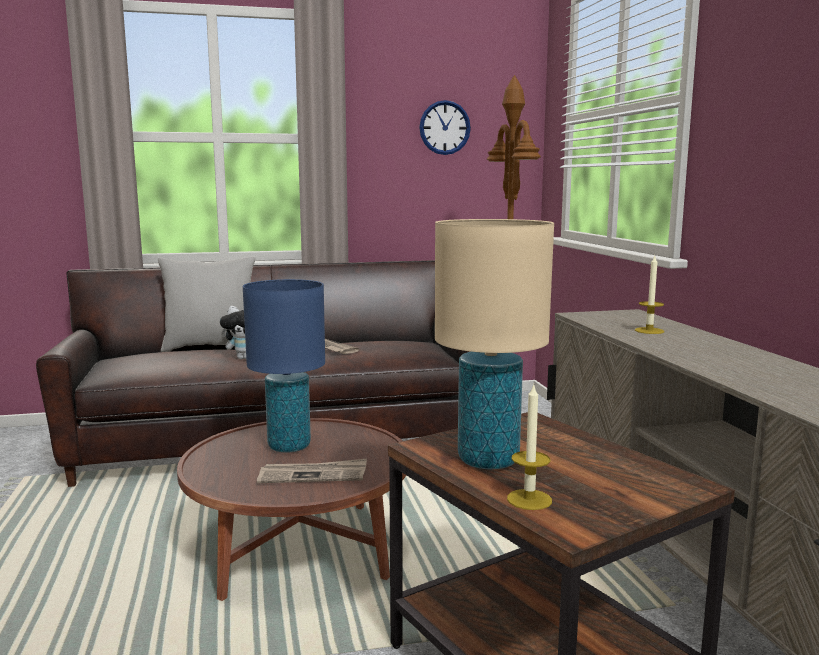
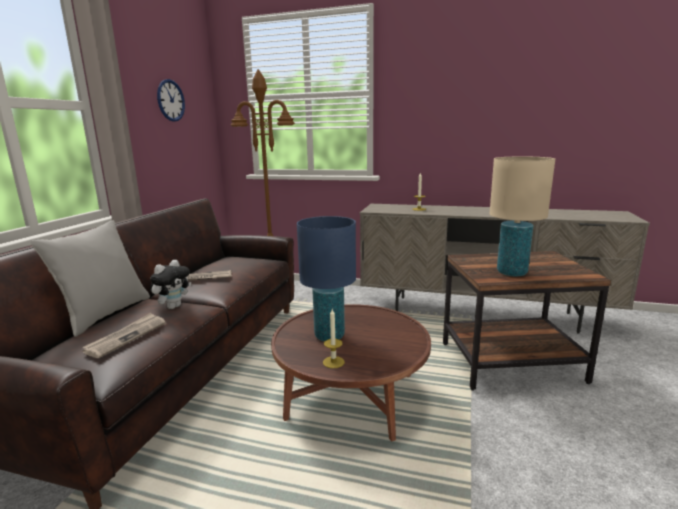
camera: 60 degrees left, 5 degrees up
newspaper [257,459,367,483] -> newspaper moved to [82,313,166,358]
candle [507,384,552,510] -> candle moved to [323,309,345,368]

